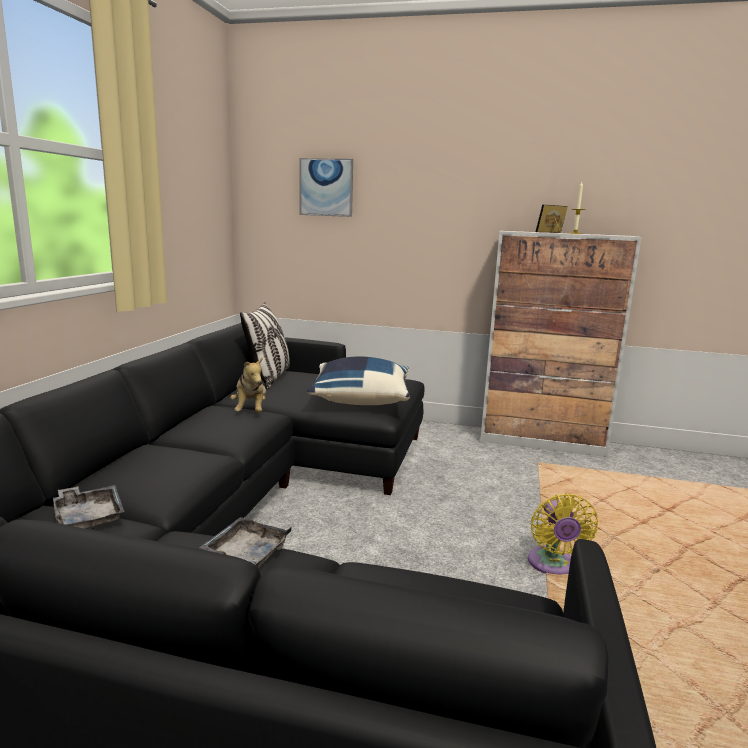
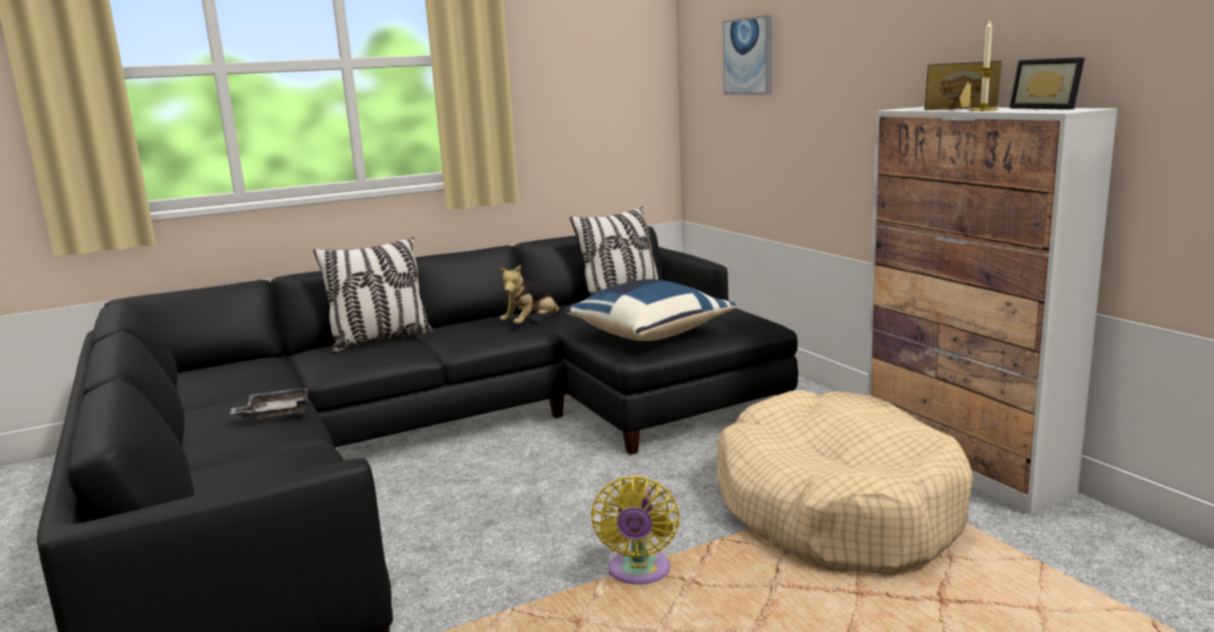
camera: 50 degrees right, 0 degrees up
grey tray [53,485,124,529] -> none
yellow fan [528,493,598,574] -> yellow fan turned 45 degrees counterclockwise [591,476,680,584]
none -> pillow [313,237,434,353]
none -> beige dog bed [717,390,972,574]
none -> picture frame [1009,57,1085,109]

